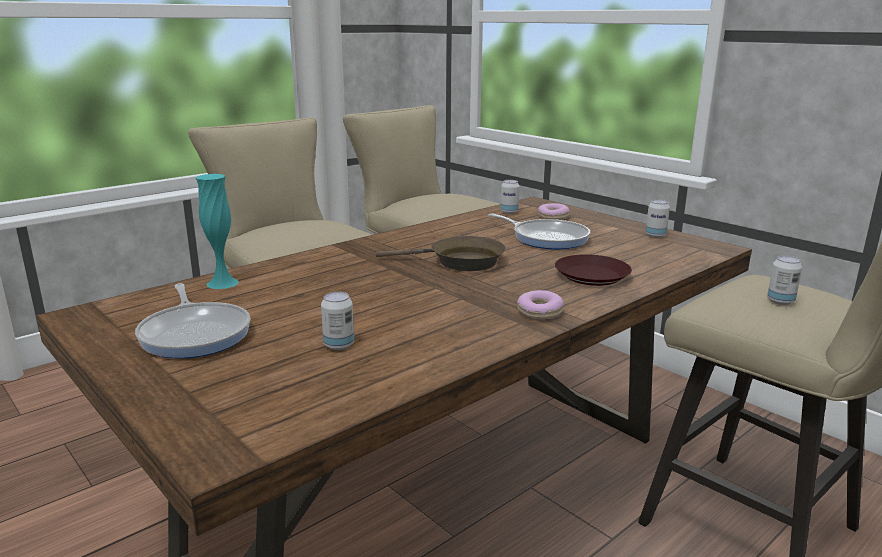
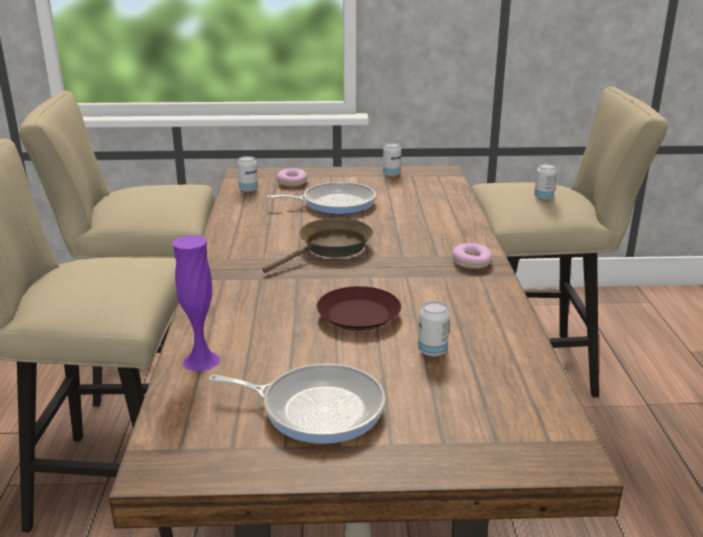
camera: 50 degrees left, 5 degrees up
turquoise vase [196,174,239,289] -> purple vase [173,235,220,372]
brown plate [555,254,632,286] -> brown plate moved to [317,286,401,331]

